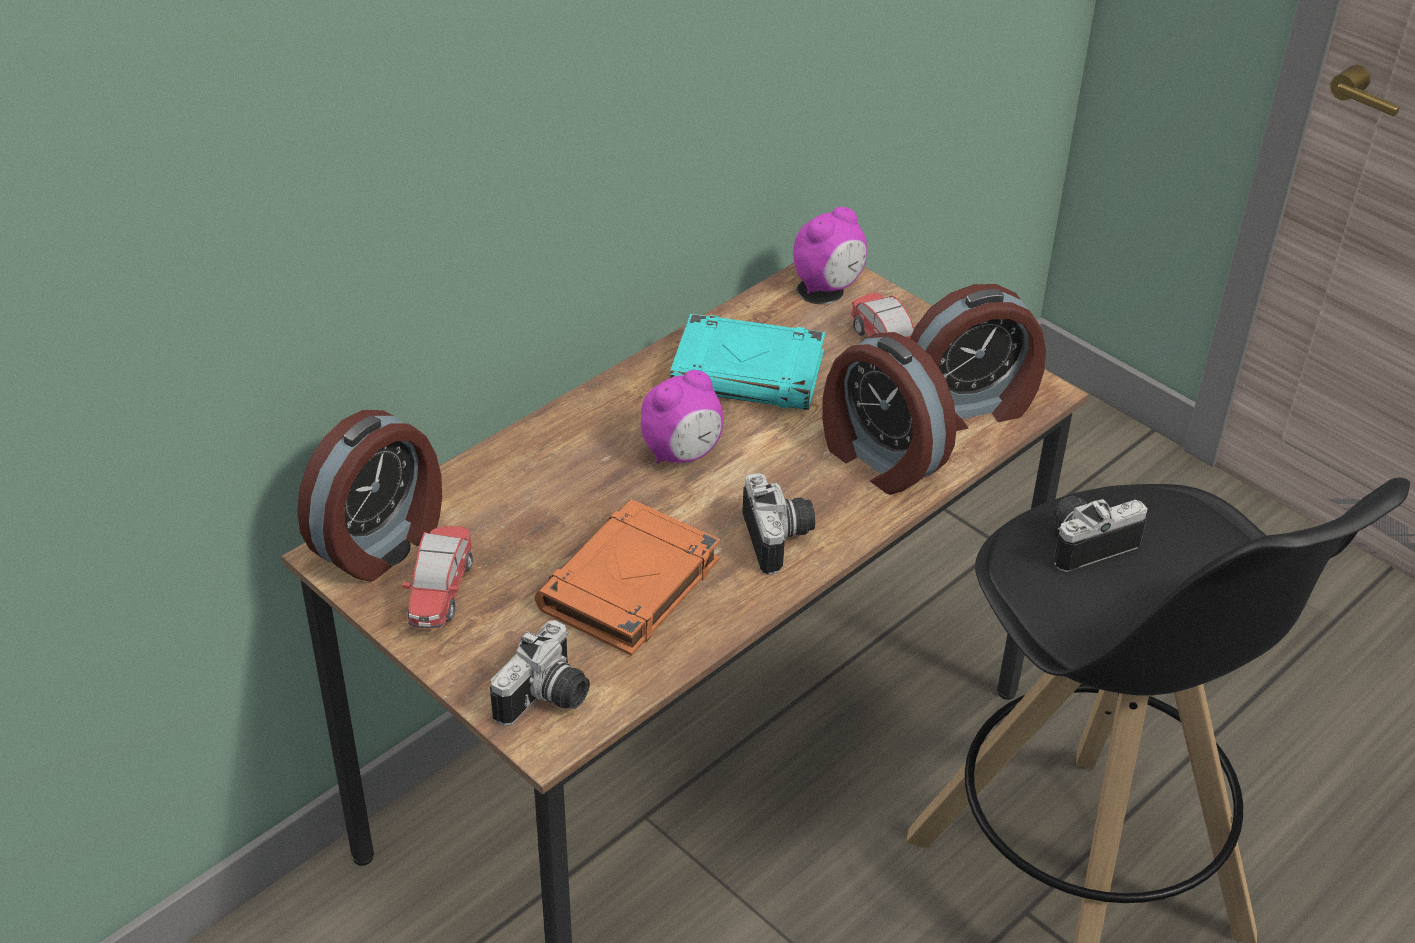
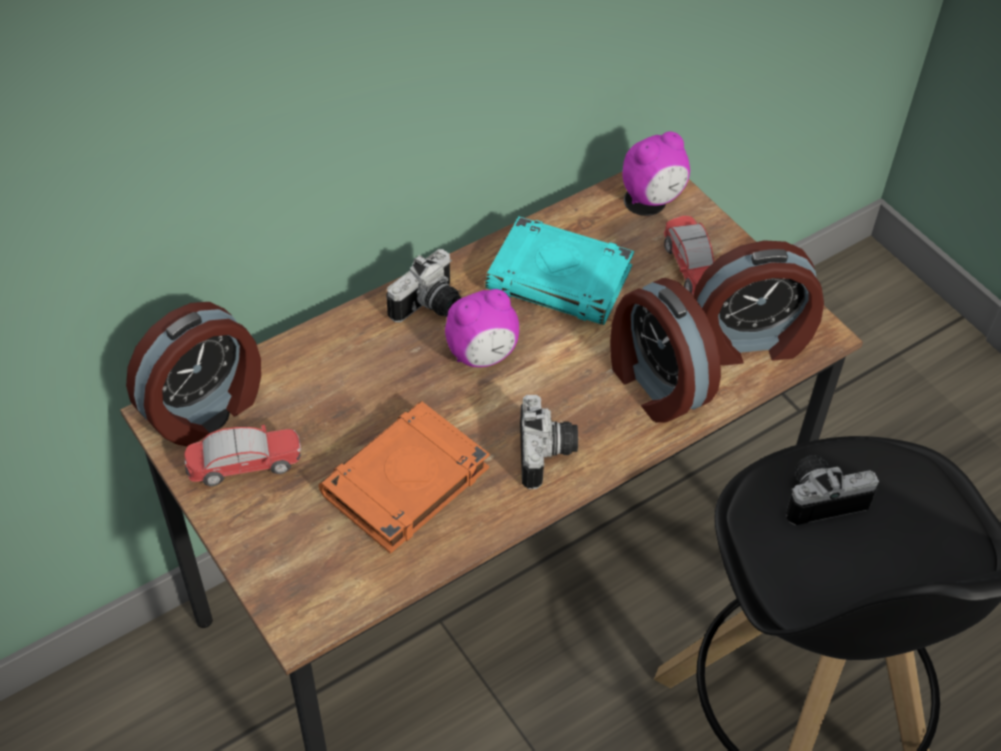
camera: 10 degrees right, 10 degrees up
toy car [402,526,473,629] -> toy car turned 120 degrees counterclockwise [184,425,301,486]
camera [490,620,590,726] -> camera moved to [387,249,461,322]

